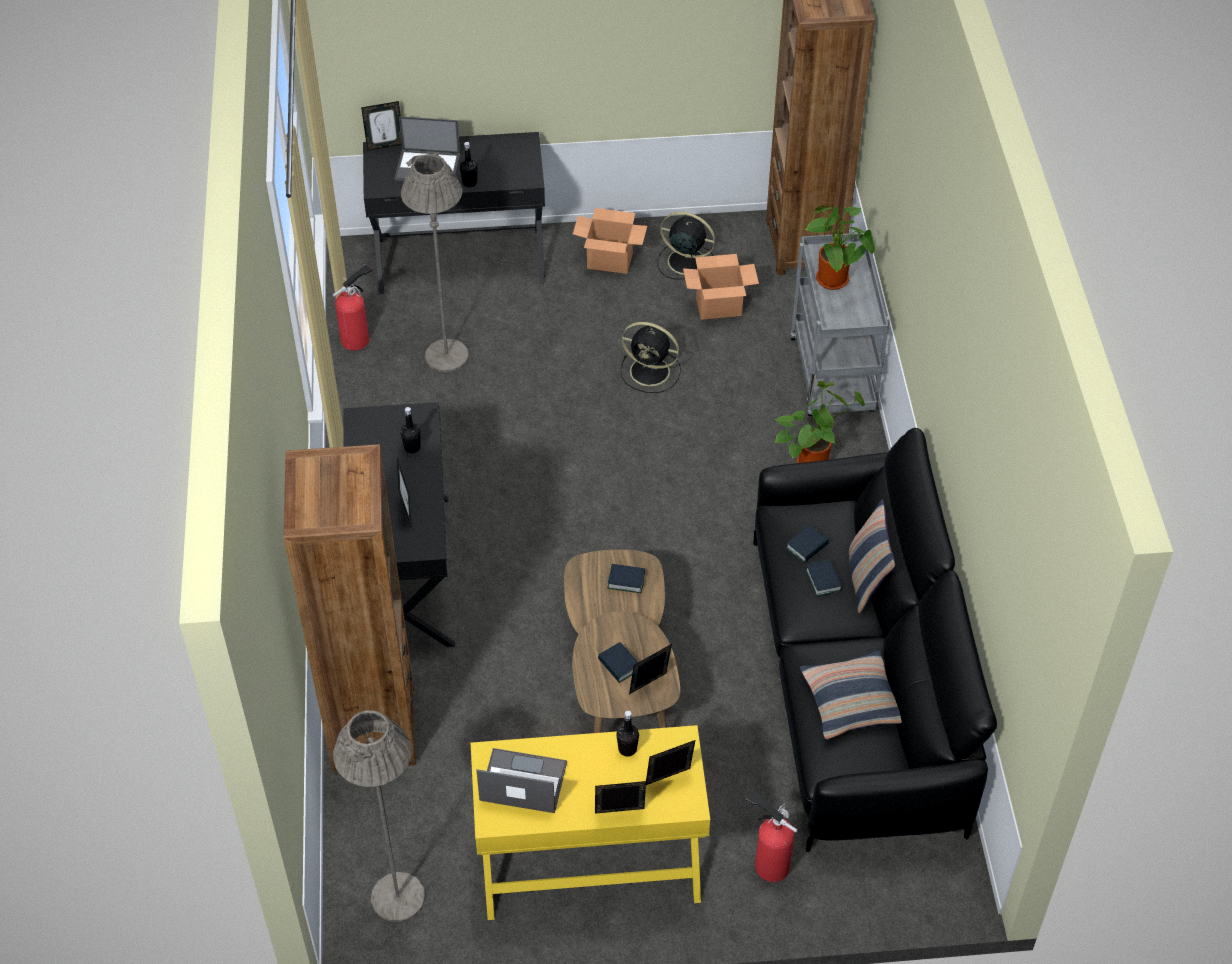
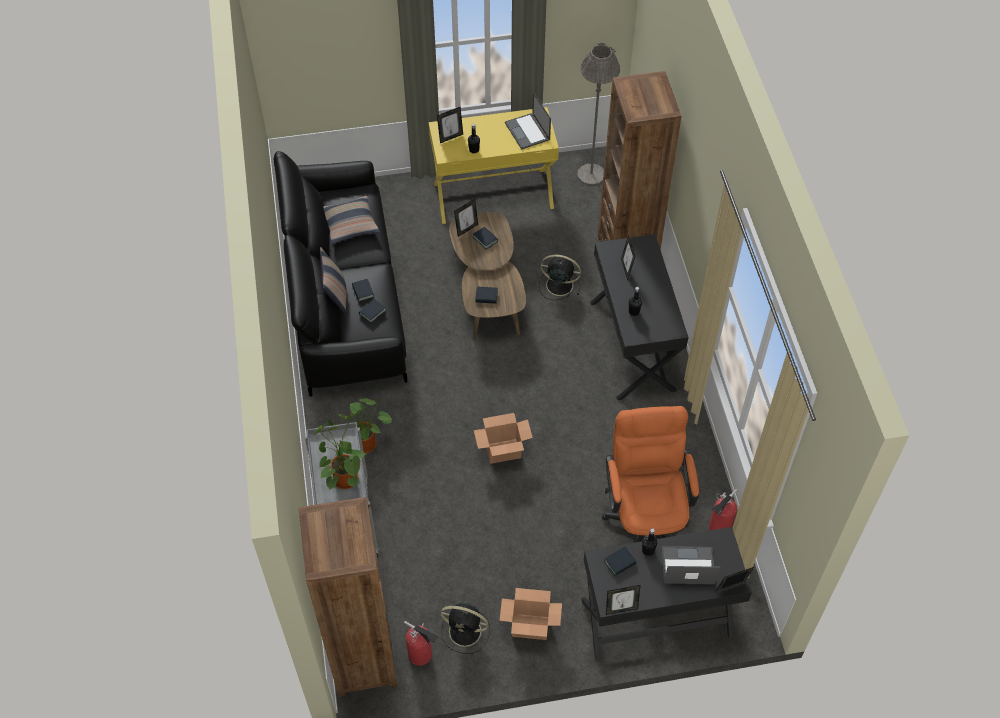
camera: 175 degrees right, 5 degrees up
grey floor lamp [401,152,468,372] -> orange office chair [602,406,699,543]
laptop [476,748,567,813] -> laptop turned 60 degrees clockwise [505,92,551,150]
picture frame [595,781,646,814] -> picture frame moved to [606,585,640,615]
black fan [621,322,681,393] -> black fan moved to [539,255,581,300]
cardboard box [683,254,759,320] -> cardboard box moved to [474,413,533,464]
fire extinguisher [745,790,798,882] -> fire extinguisher moved to [404,621,439,666]
none -> book [604,546,637,576]

